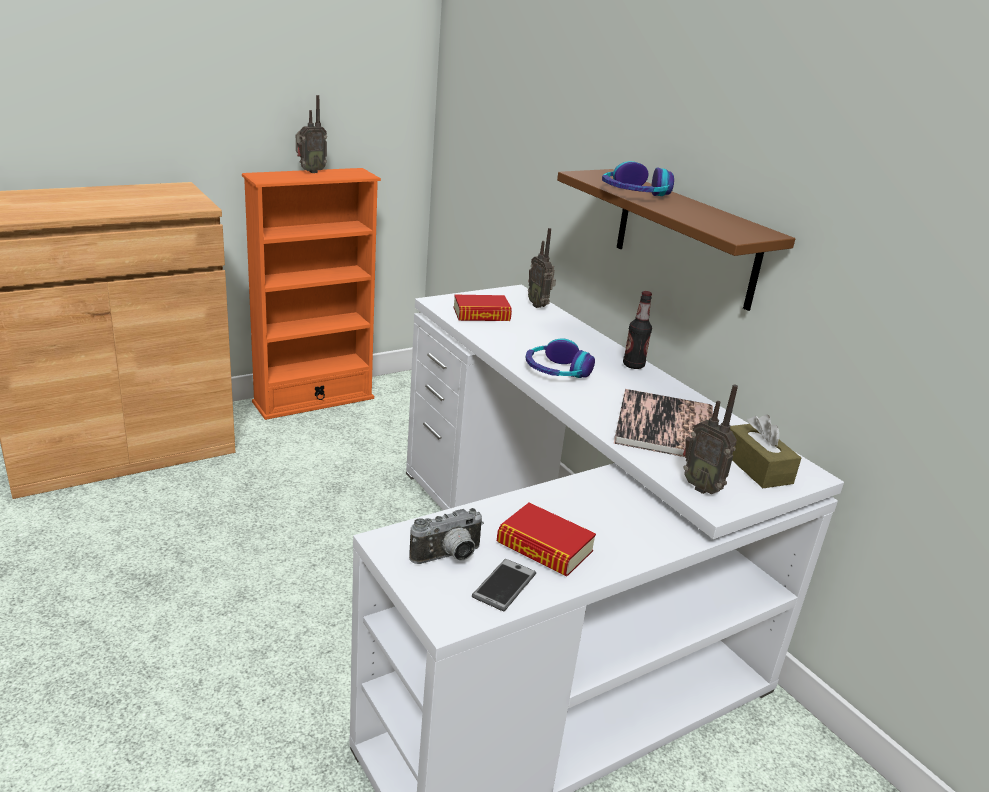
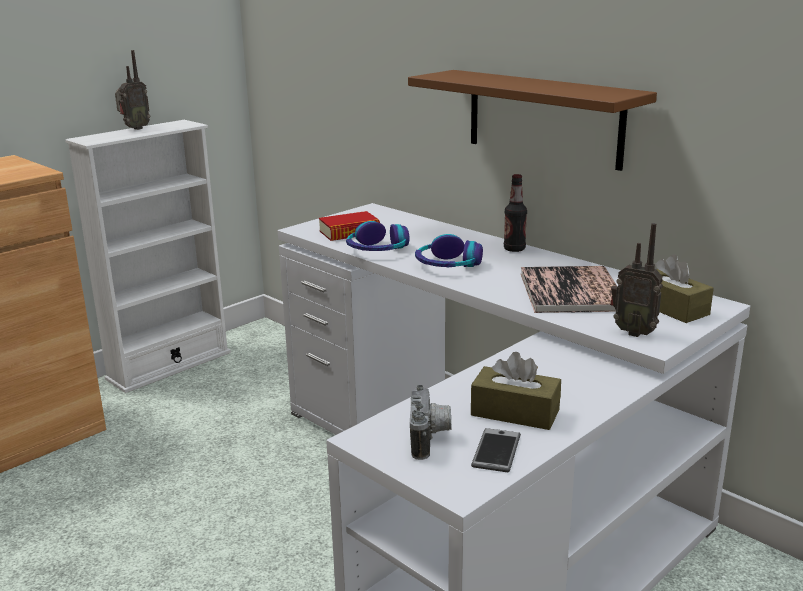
camera: 10 degrees left, 5 degrees down
orange bookcase [242,168,381,420] -> white bookcase [65,120,231,393]
camera [409,508,484,564] -> camera turned 45 degrees counterclockwise [410,385,452,460]
book [497,503,596,577] -> brown tissue box [471,352,561,430]
radio [528,228,556,308] -> none
headphones [602,161,674,196] -> headphones moved to [346,221,410,251]

